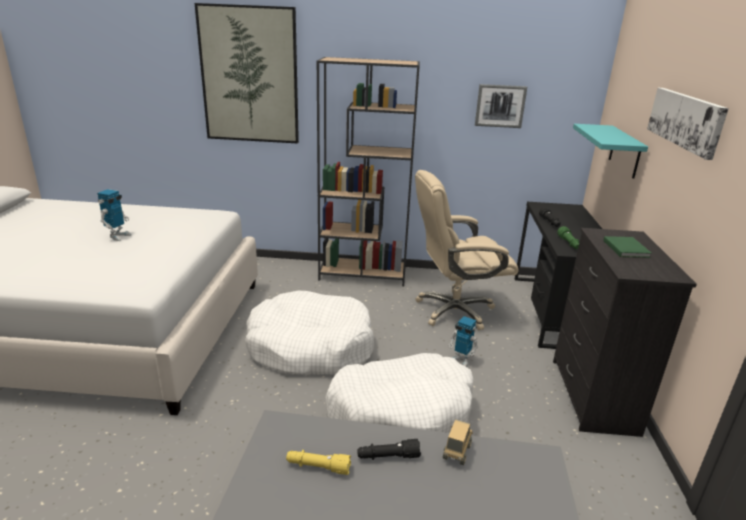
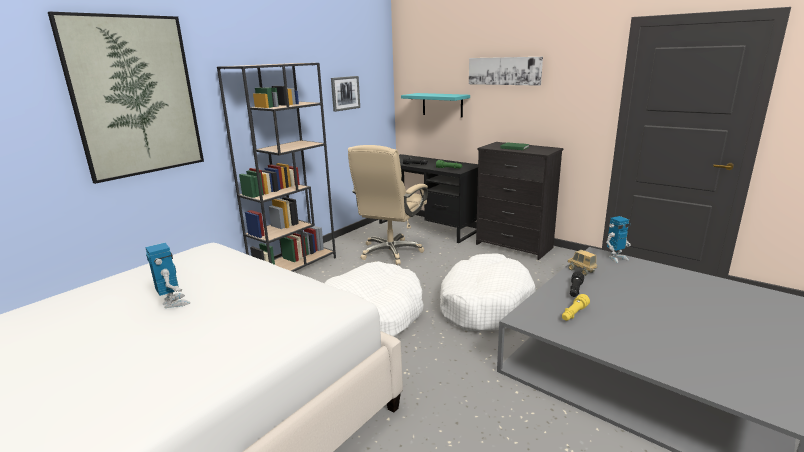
camera: 55 degrees left, 5 degrees down
toy robot [448,316,478,367] -> toy robot moved to [606,216,631,263]

